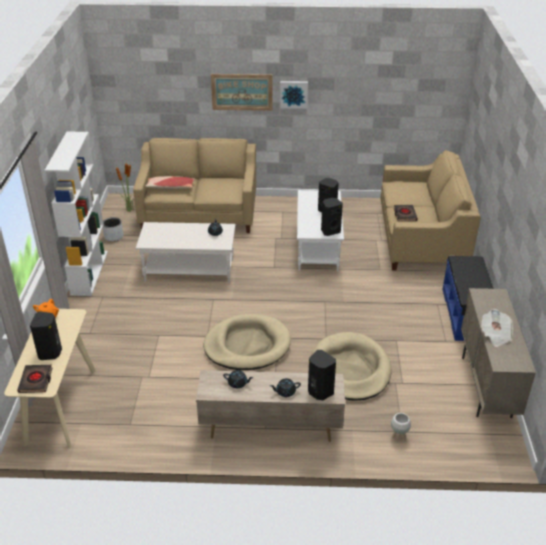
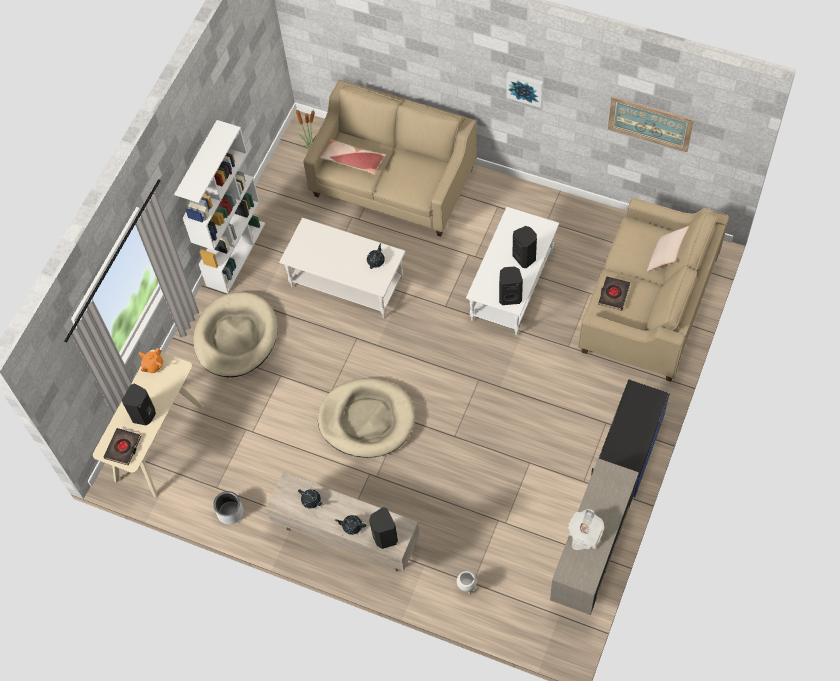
camera: 25 degrees right, 25 degrees up
grey planter [103,217,124,241] -> grey planter moved to [213,491,244,524]
picture [211,74,273,111] -> picture moved to [608,96,694,152]
beige dog bed [311,332,392,401] -> beige dog bed moved to [193,292,278,377]
none -> beige pillow [647,226,689,272]

